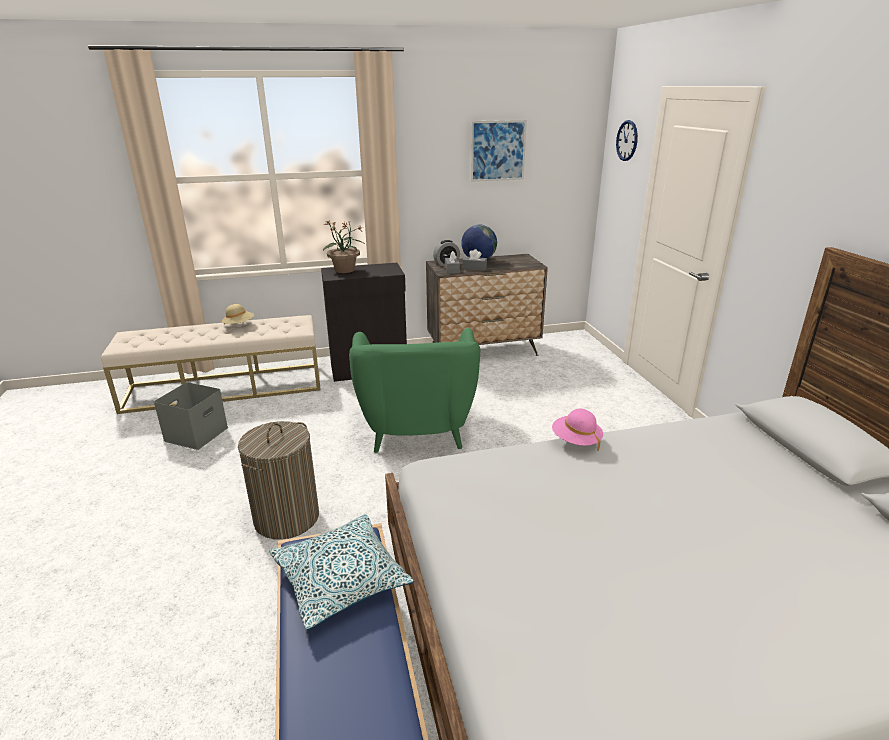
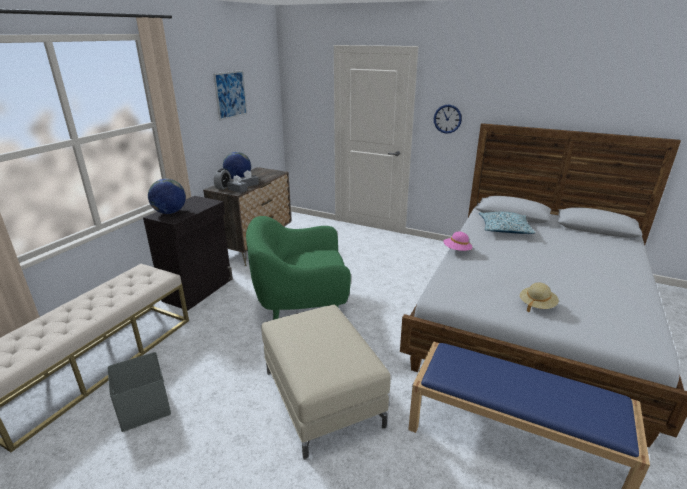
camera: 50 degrees left, 0 degrees up
beige hat [222,304,254,325] -> beige hat moved to [520,282,559,312]
laundry basket [238,421,319,540] -> beige ottoman [261,305,391,460]
pillow [269,514,414,630] -> pillow moved to [479,212,535,234]
potted plant [323,221,365,273] -> globe [148,179,186,214]
green armchair [349,328,480,453] -> green armchair turned 135 degrees clockwise [246,216,351,320]
wall clock [616,120,638,161] -> wall clock moved to [434,105,462,134]

